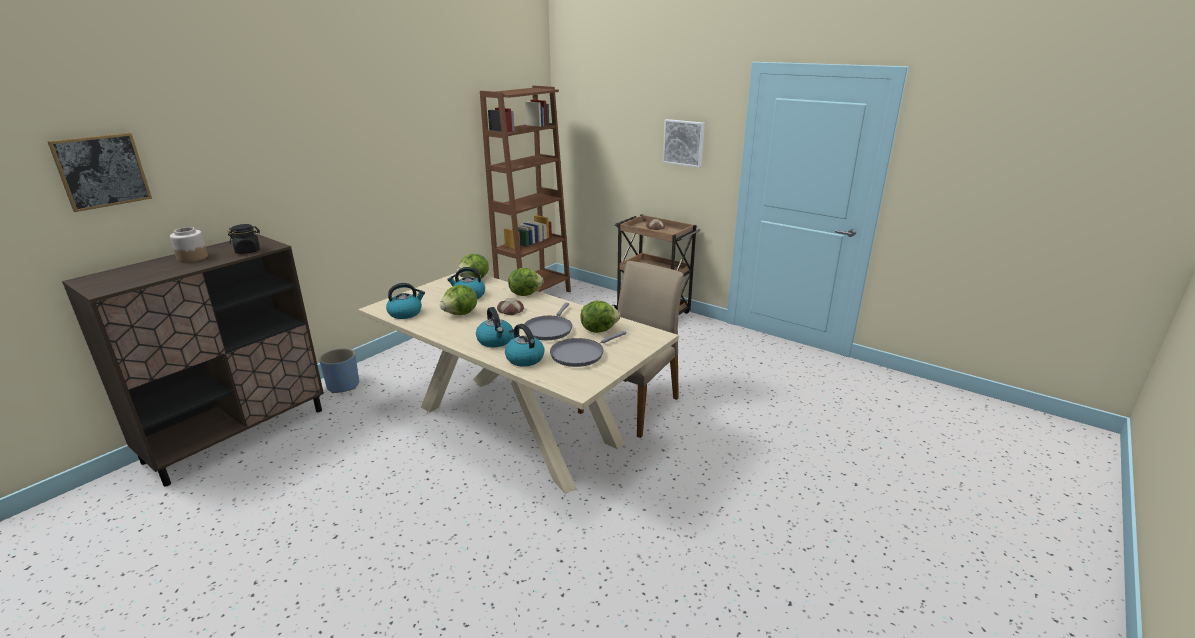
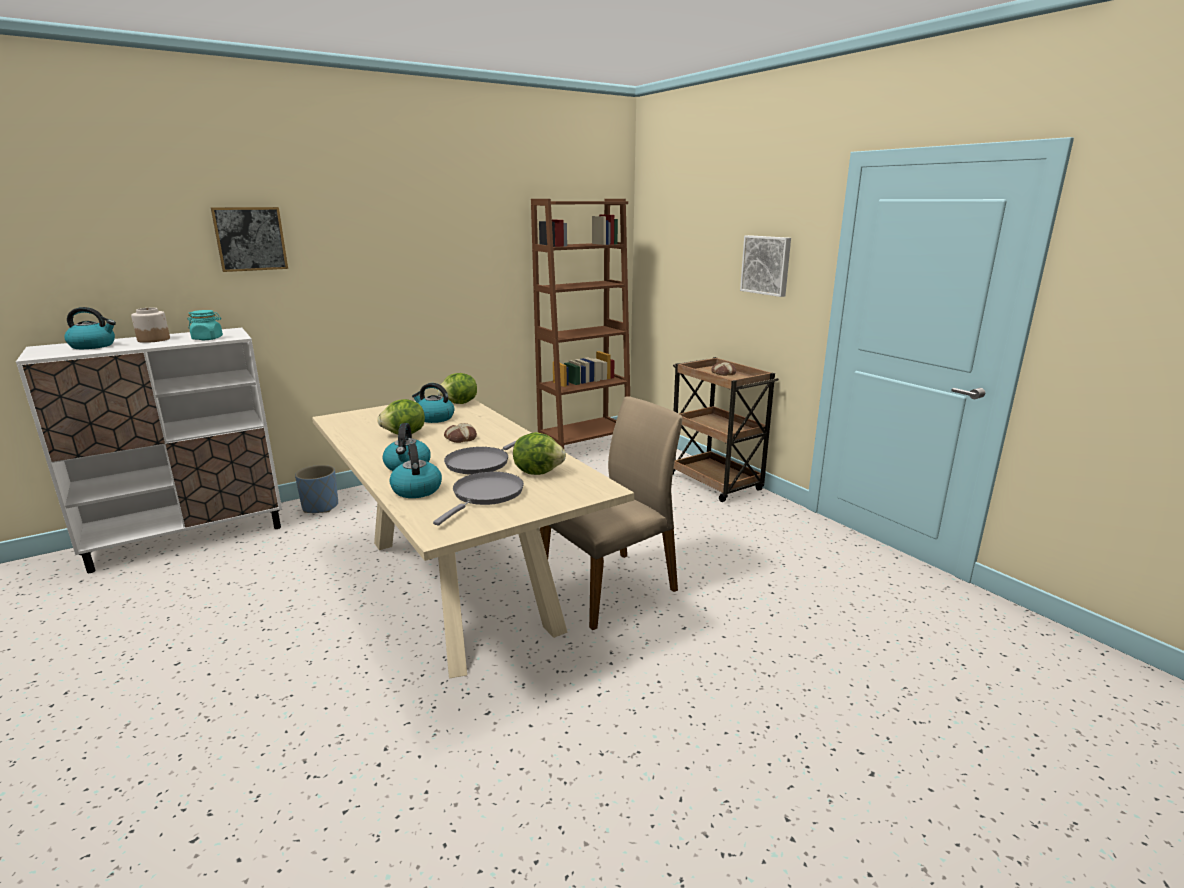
camera: 20 degrees right, 5 degrees down
picture [47,132,152,212] -> picture moved to [211,207,288,272]
brown cabinet [62,234,324,487] -> white cabinet [16,328,282,573]
black jar [228,224,260,254] -> turquoise jar [187,310,223,340]
kettle [386,283,425,319] -> kettle moved to [64,307,116,349]
lettuce [508,268,543,296] -> none
grey frying pan [550,331,626,367] -> grey frying pan turned 135 degrees clockwise [433,472,524,525]

